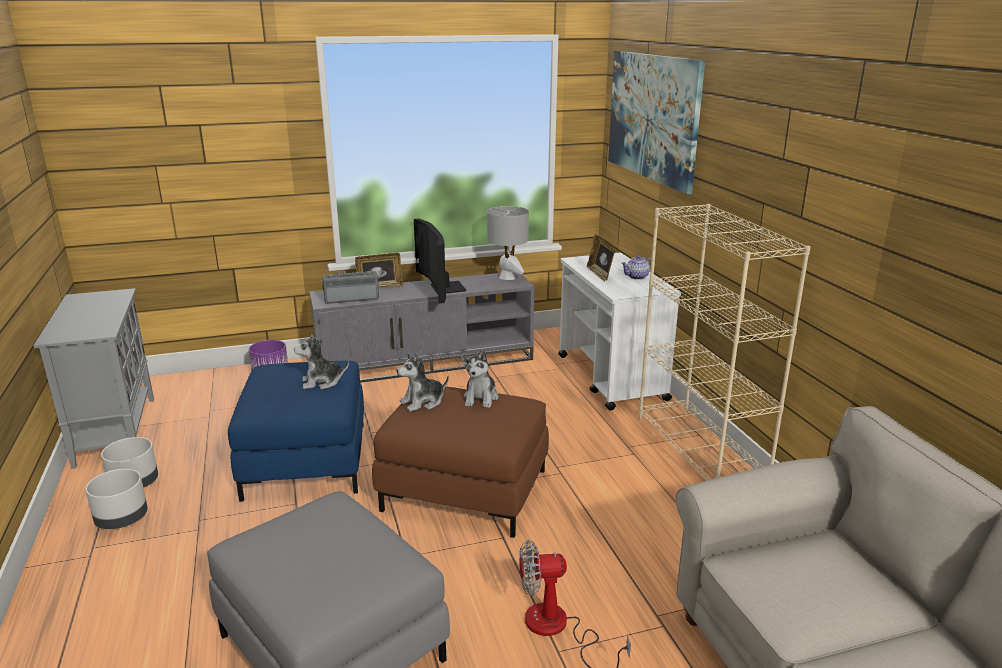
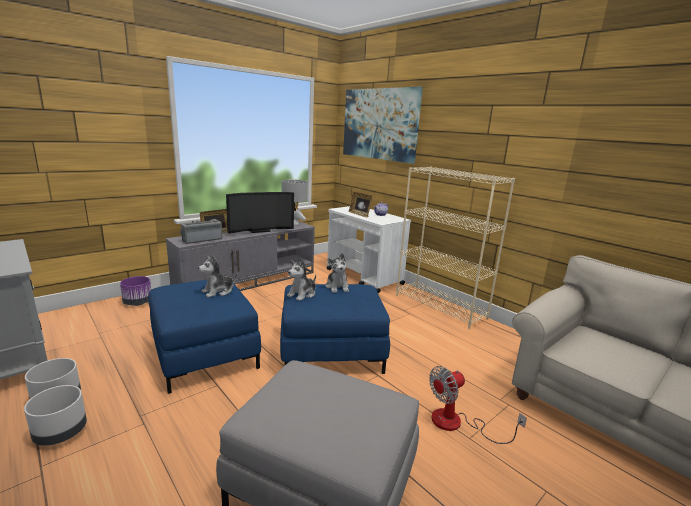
camera: 25 degrees left, 5 degrees down
brown ottoman [372,387,549,538] -> blue ottoman [280,284,390,374]
television [414,219,466,304] -> television turned 75 degrees counterclockwise [226,192,294,234]

